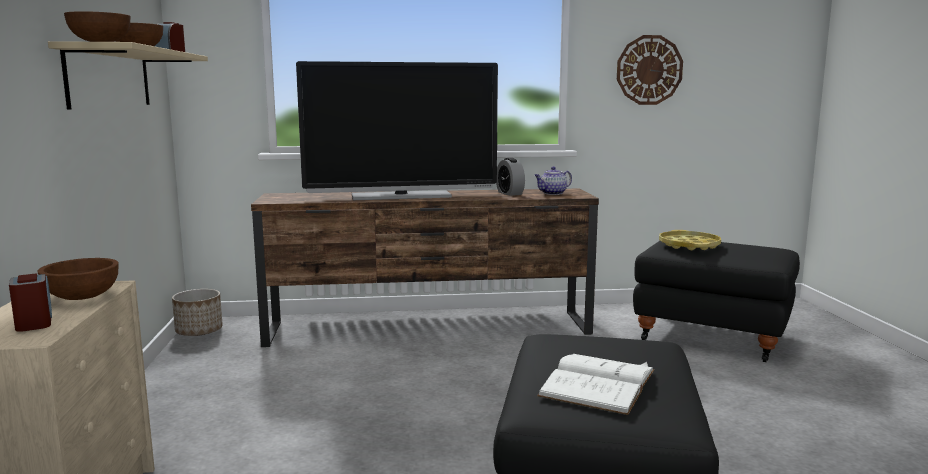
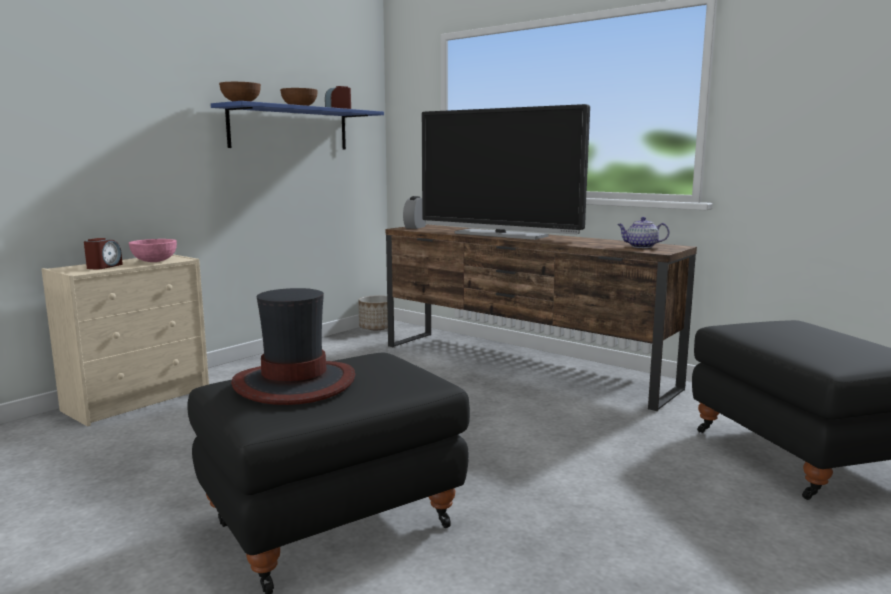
camera: 45 degrees right, 0 degrees up
brown bowl [37,258,119,300] -> pink bowl [129,239,177,262]
beige shelf [48,41,208,110] -> blue shelf [211,101,384,149]
alarm clock [496,158,525,196] -> alarm clock moved to [403,196,426,229]
white book [537,354,654,415] -> hat [231,288,355,405]
wall clock [617,35,683,105] -> none
yellow tray [659,230,721,250] -> none

